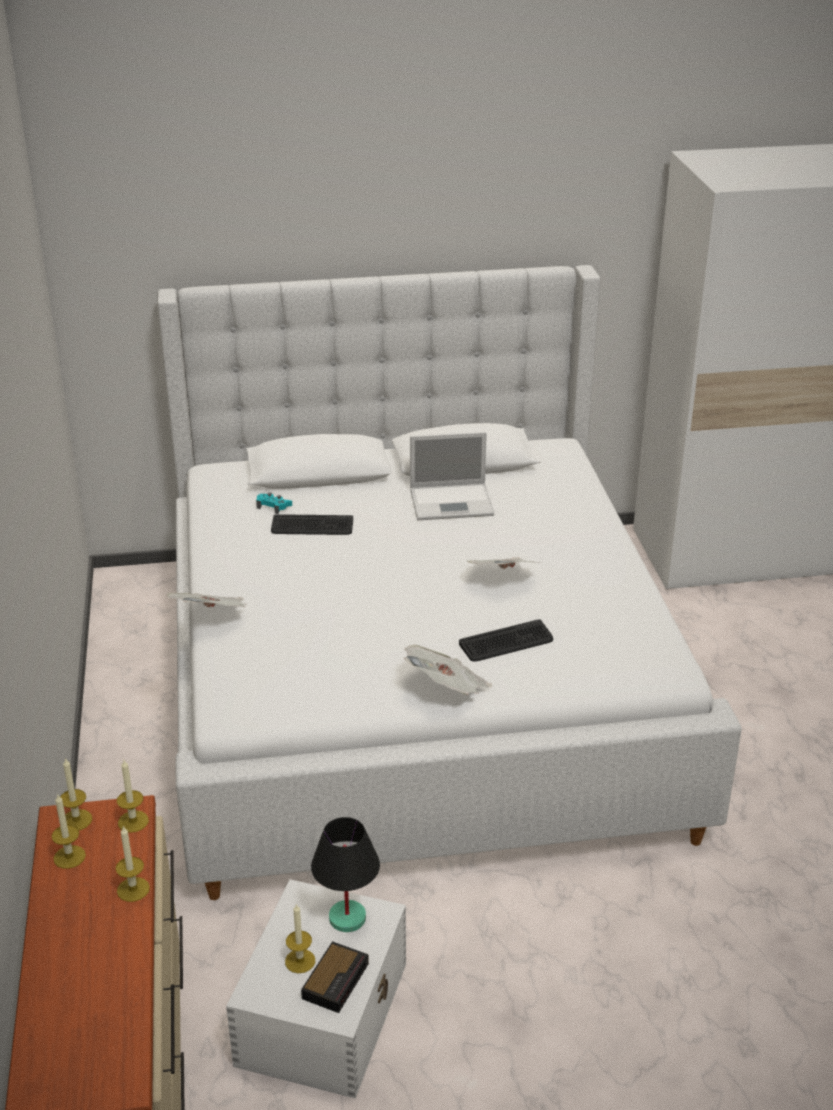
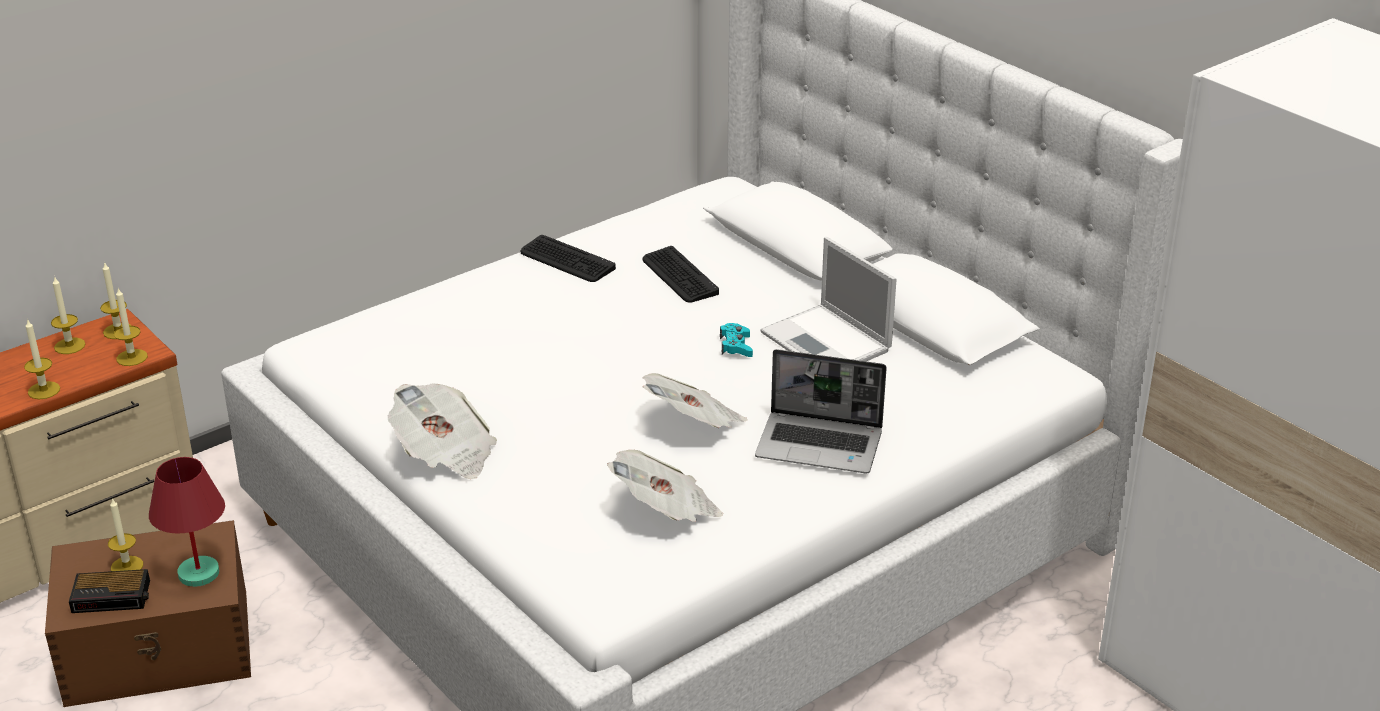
camera: 60 degrees right, 0 degrees up
newspaper [167,593,247,607] -> newspaper moved to [607,450,724,522]
white storage box [226,879,406,1099] -> brown storage box [45,520,251,707]
turquoise game controller [256,492,292,514] -> turquoise game controller moved to [720,323,753,357]
black table lamp [311,817,380,932] -> red table lamp [149,457,225,587]
keyboard [459,619,553,662] -> keyboard moved to [520,235,616,282]
none -> laptop [755,349,887,474]

